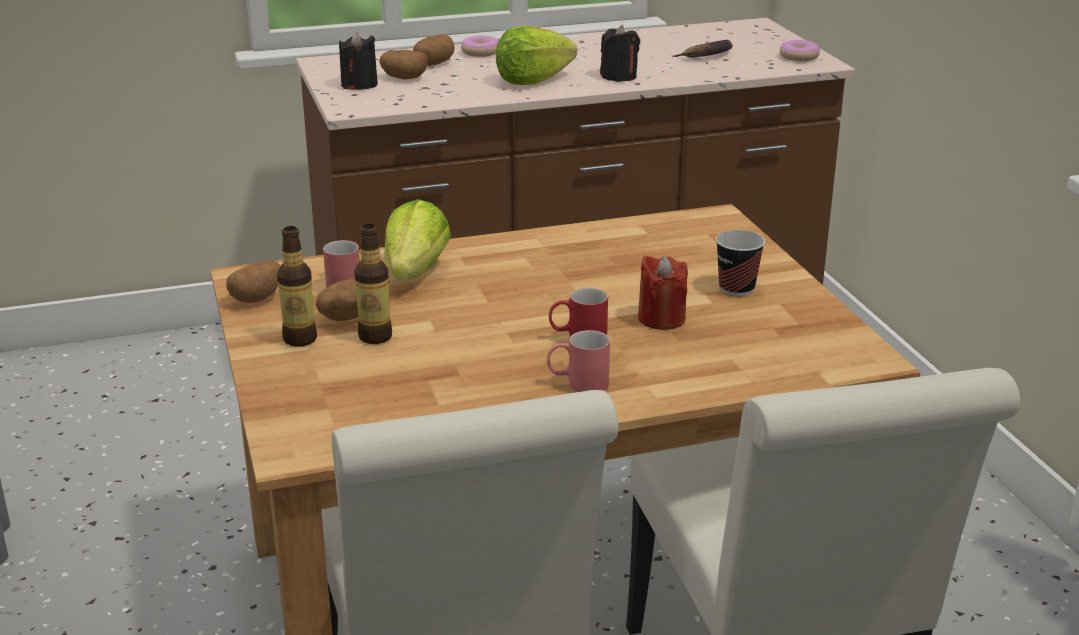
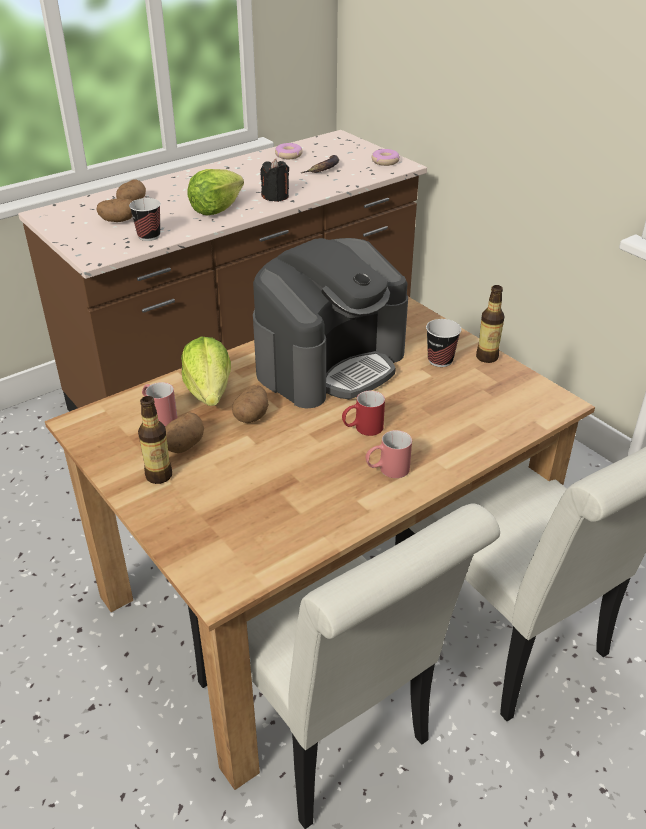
camera: 20 degrees left, 10 degrees up
potato [226,260,280,303] -> potato moved to [232,385,269,423]
black candle [339,32,378,90] -> none
bottle [354,224,392,344] -> bottle moved to [476,285,505,363]
donut [461,36,498,57] -> donut moved to [275,143,303,159]
red candle [638,256,688,330] -> none
none -> cup [129,198,161,241]
none -> coffee machine [253,238,408,408]

